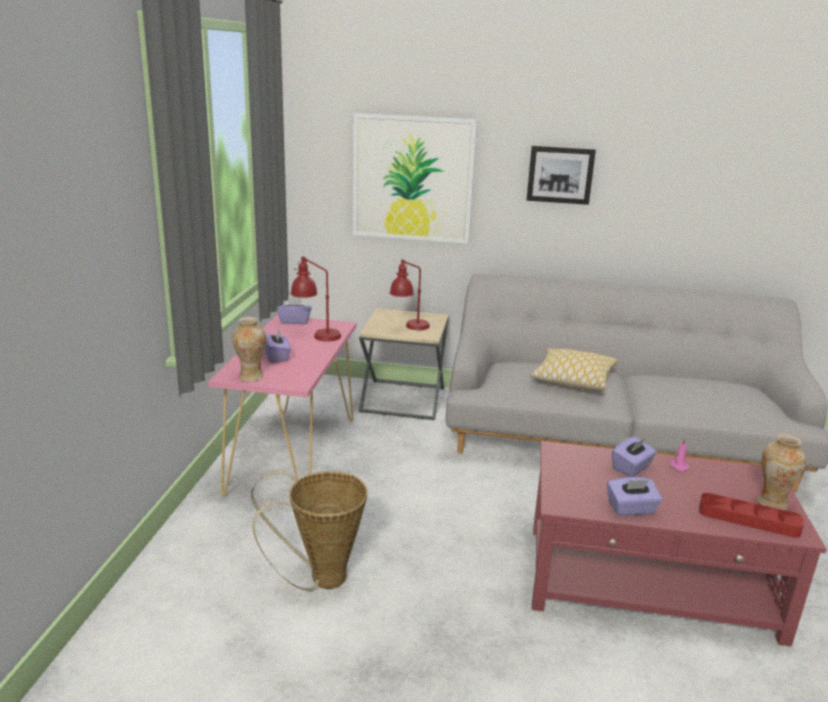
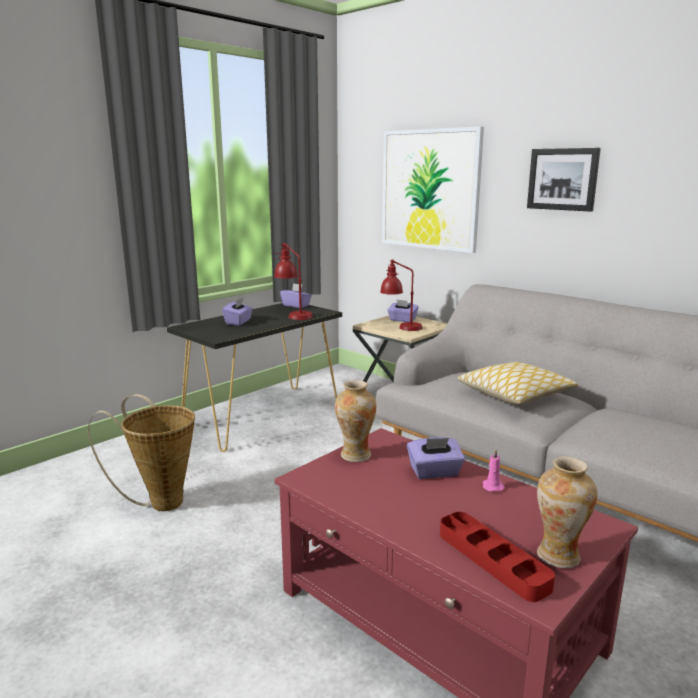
camera: 35 degrees right, 5 degrees down
pink console table [208,315,357,496] -> black console table [167,303,342,452]
vase [232,317,266,382] -> vase moved to [335,380,376,462]
purple tissue box [607,477,662,516] -> purple tissue box moved to [387,299,419,322]

